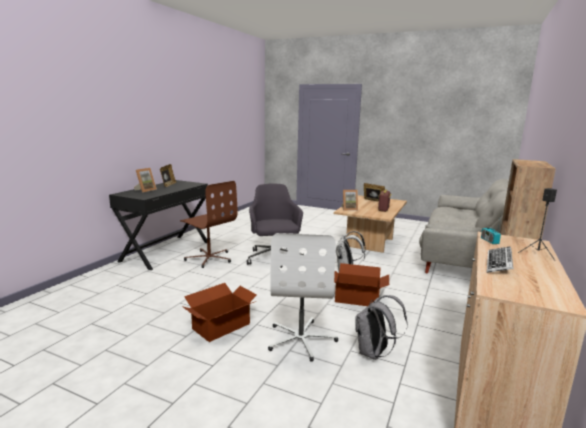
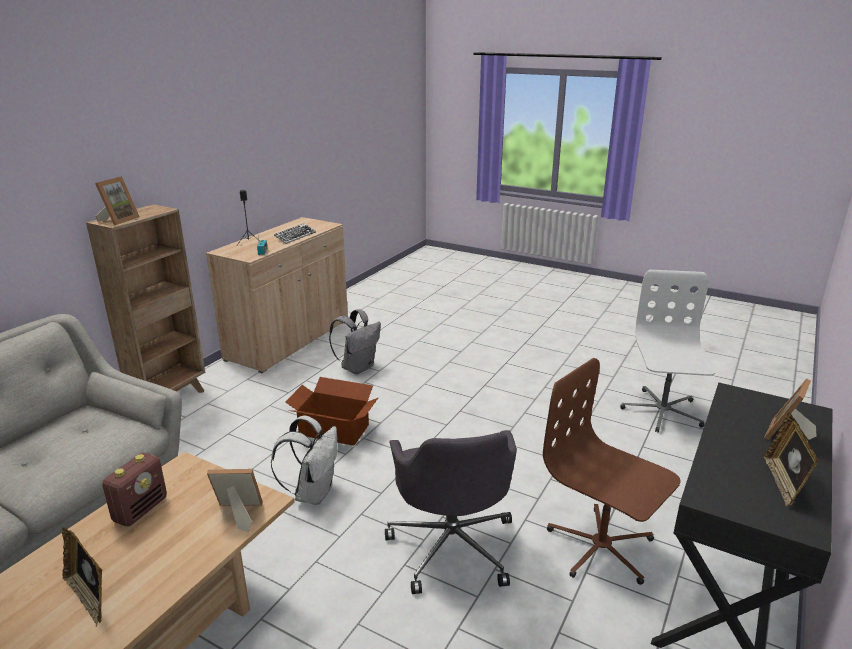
camera: 175 degrees left, 10 degrees up
cardboard box [182,283,257,342] -> none
white office chair [268,233,338,362] -> white office chair moved to [620,270,716,432]
none -> picture frame [95,176,140,226]

